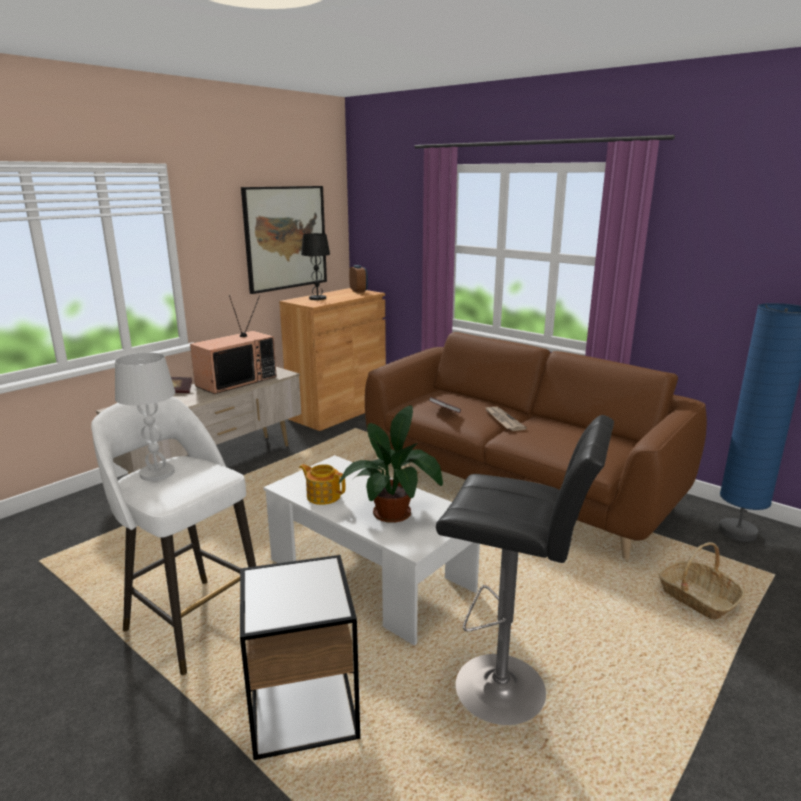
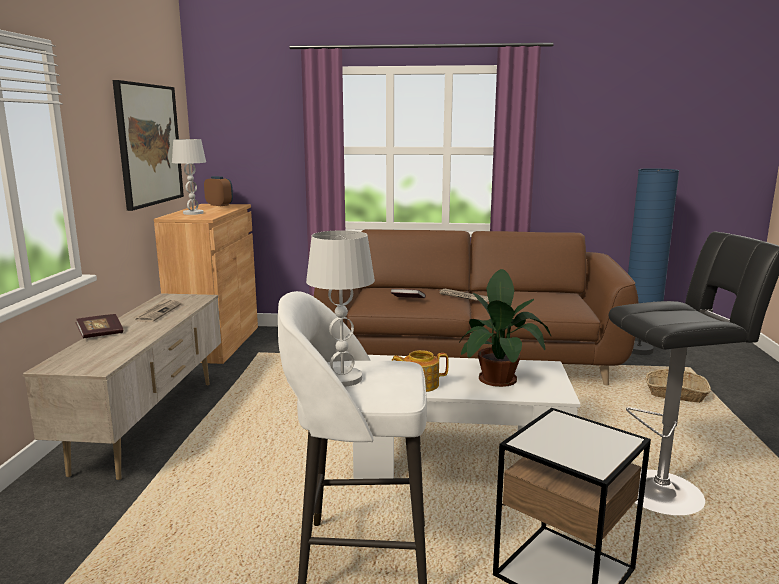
camera: 35 degrees left, 5 degrees down
television [190,295,277,394] -> newspaper [133,298,182,322]
black table lamp [301,233,330,300] -> white table lamp [172,139,206,215]

